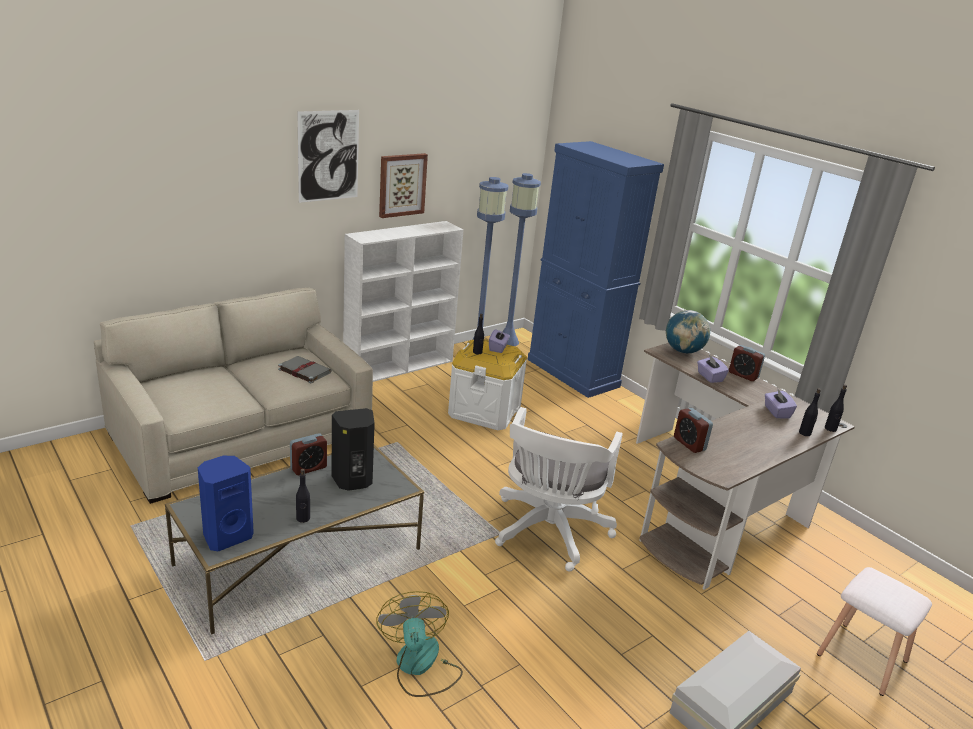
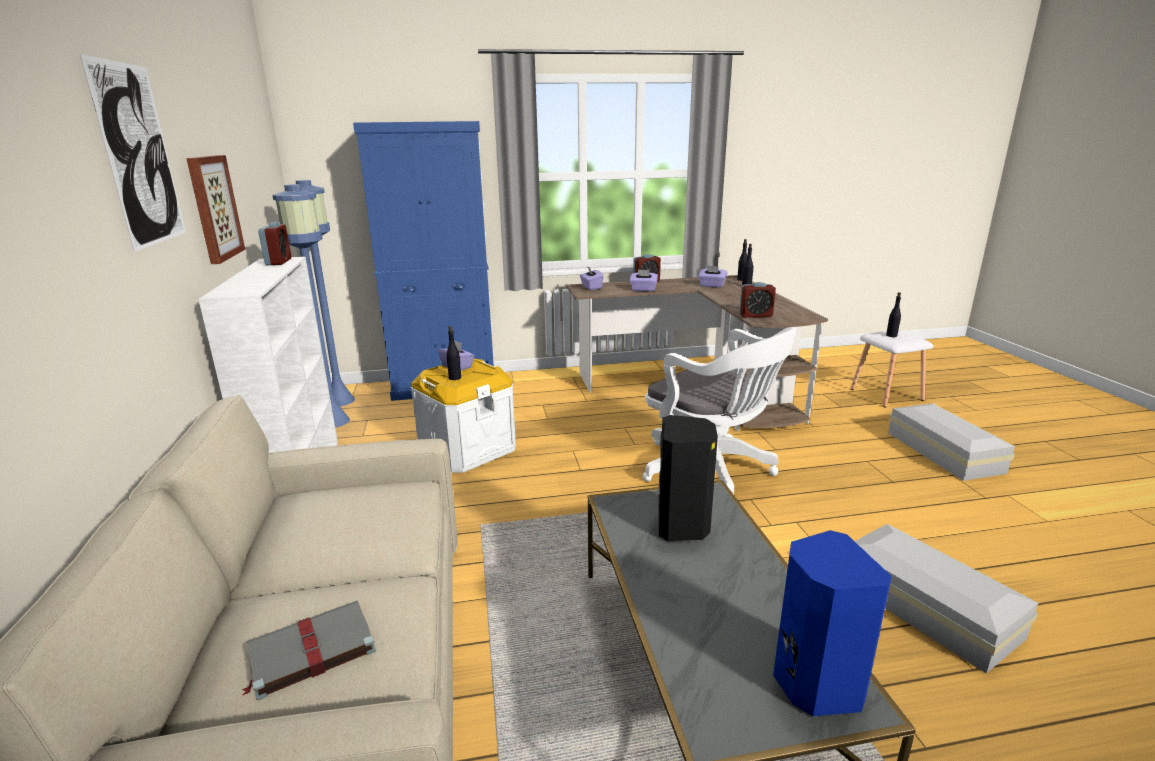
camera: 60 degrees left, 5 degrees down
grey book [278,356,332,383] -> grey book moved to [242,601,376,700]
alarm clock [290,433,327,475] -> alarm clock moved to [258,222,291,265]
black bottle [296,469,310,523] -> black bottle moved to [886,292,901,337]
fan [376,591,463,697] -> white storage box [855,524,1038,673]
globe [666,310,710,354] -> purple tissue box [580,266,604,290]

